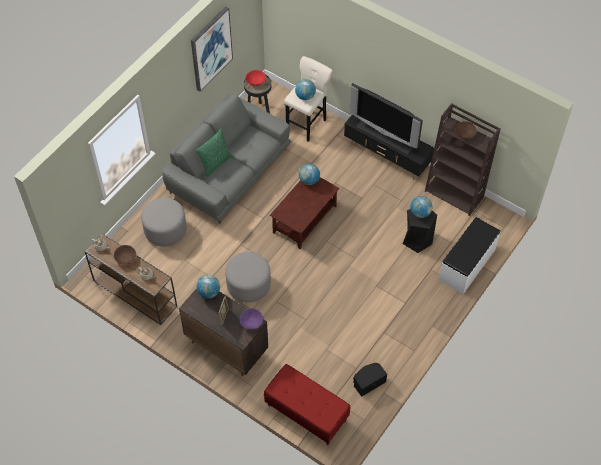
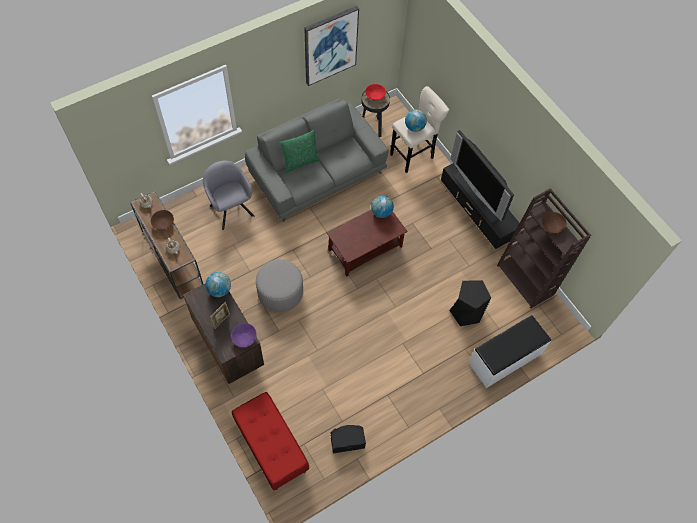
camera: 20 degrees right, 5 degrees up
grey ottoman [141,198,187,247] -> grey armchair [203,161,254,230]
globe [410,196,432,218] -> none

